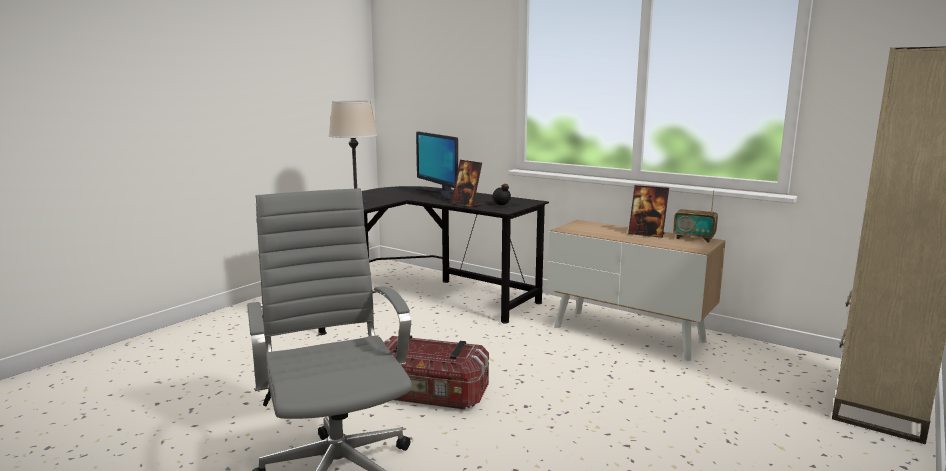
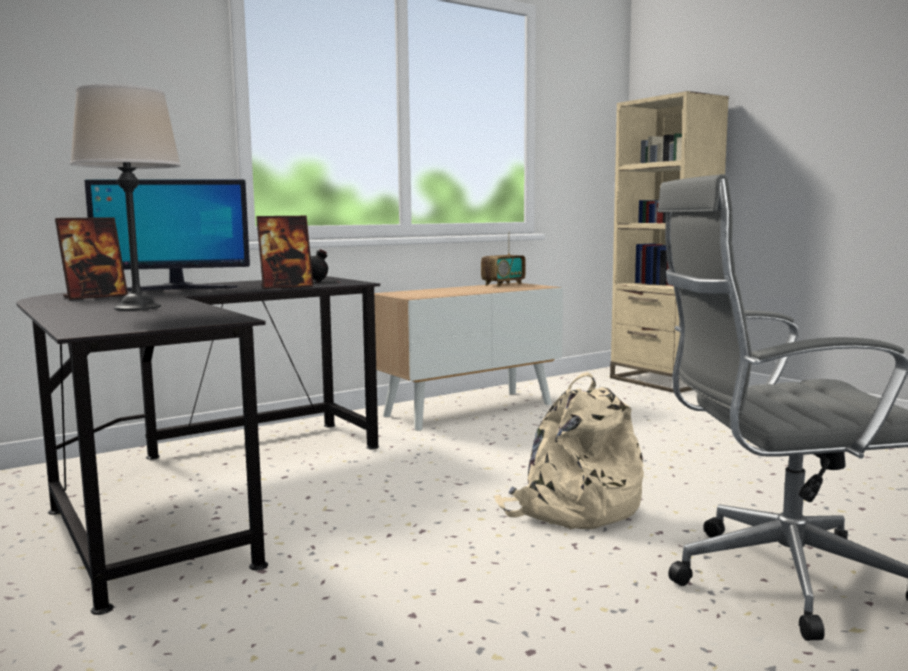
camera: 70 degrees left, 5 degrees down
storage box [384,335,489,409] -> beige backpack [494,372,644,529]
picture frame [628,185,669,238] -> picture frame moved to [55,217,128,300]

